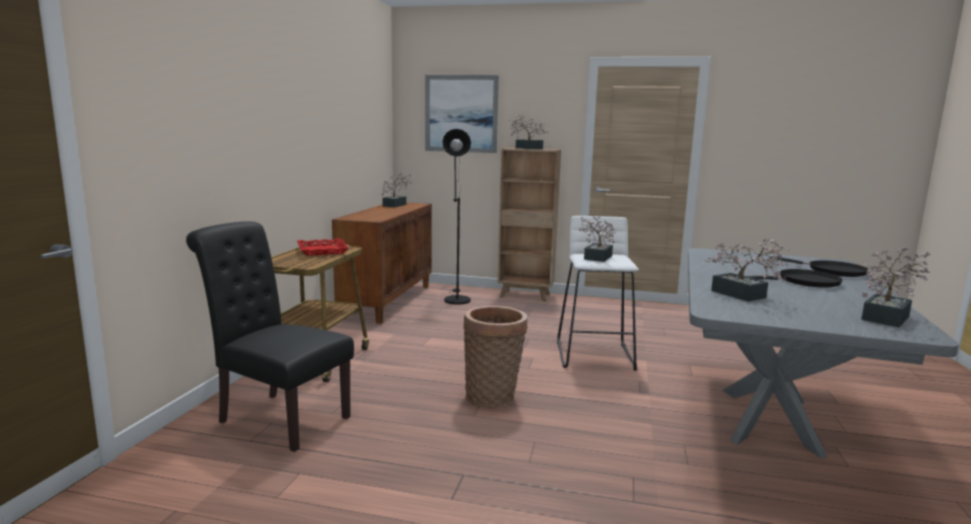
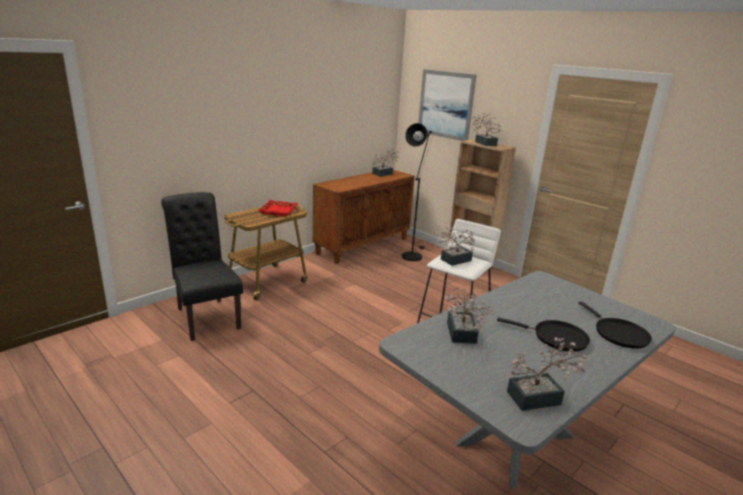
camera: 30 degrees right, 10 degrees up
basket [463,306,528,408] -> none

